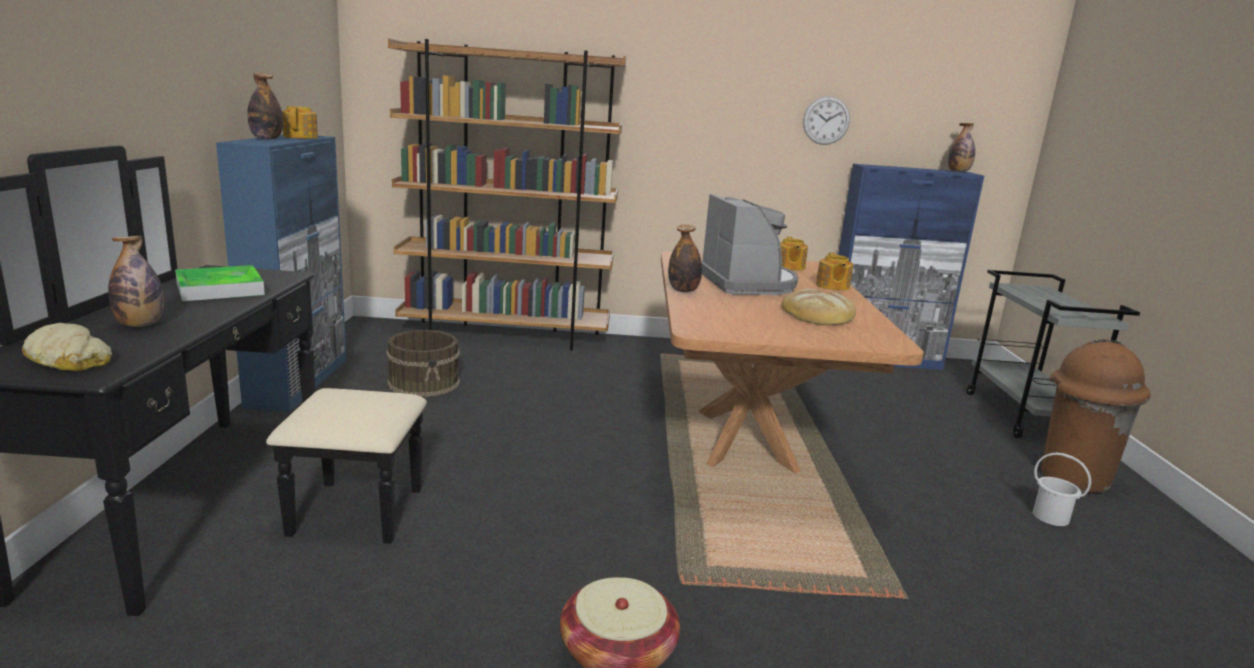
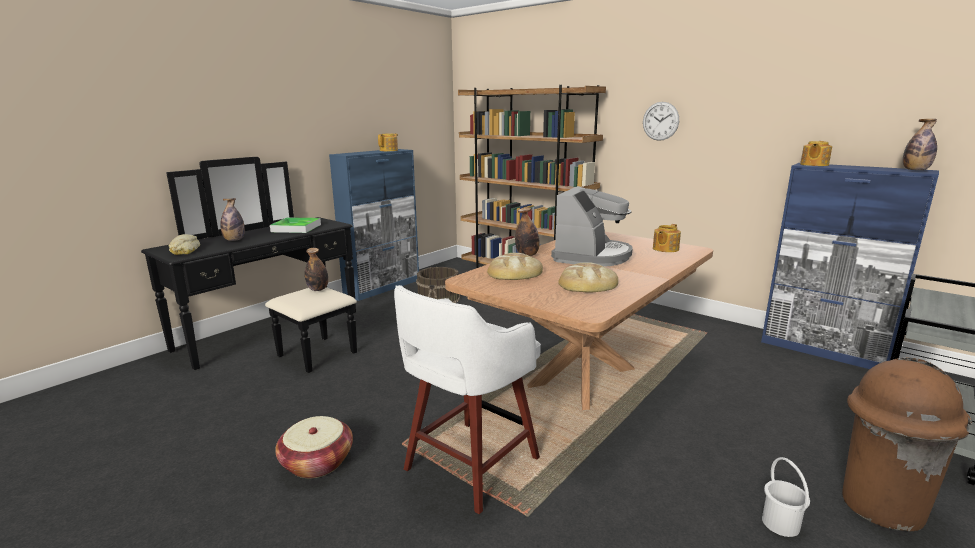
camera: 40 degrees right, 0 degrees up
bottle [247,73,283,140] -> bottle moved to [305,248,328,291]
wall clock [803,96,850,145] -> wall clock moved to [643,102,679,141]
teapot [816,252,853,291] -> teapot moved to [800,141,832,166]
none -> white stool [394,285,541,514]
none -> bread [487,253,543,280]

